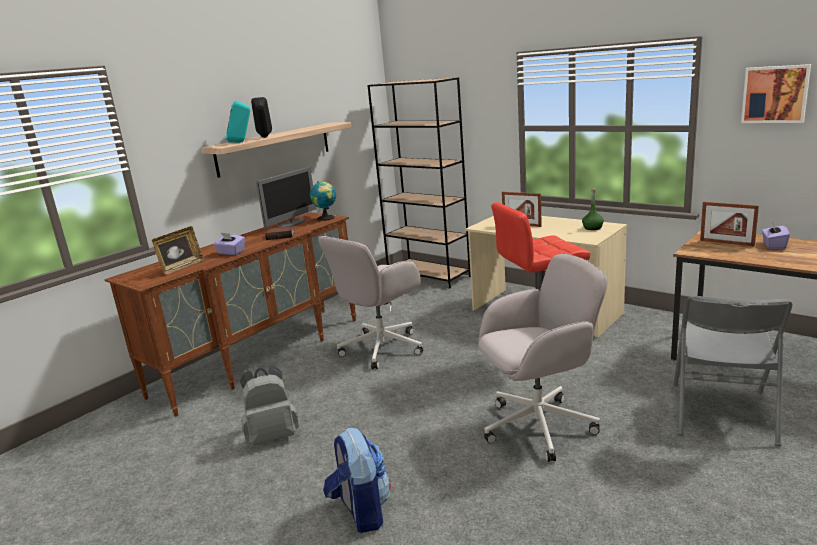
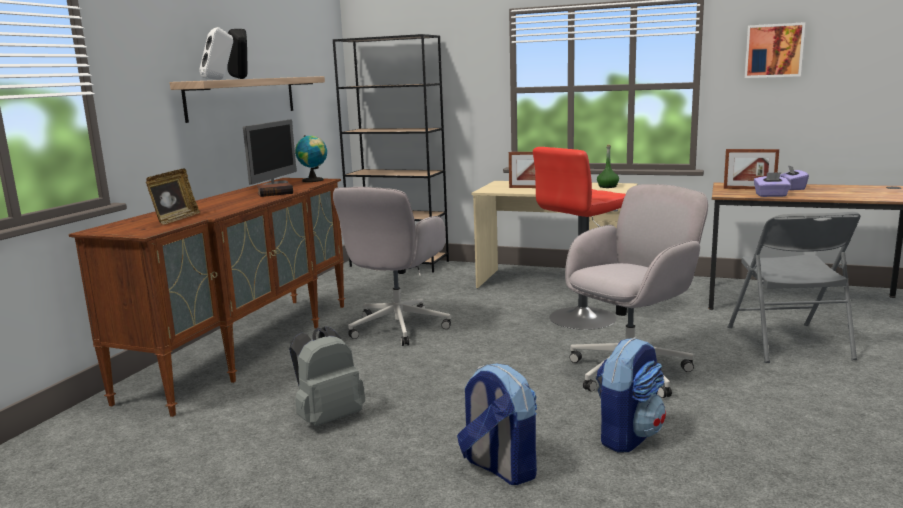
camera: 20 degrees left, 5 degrees down
purple tissue box [213,233,245,255] -> purple tissue box moved to [754,172,791,197]
turquoise speaker [225,100,250,143] -> white speaker [199,27,233,80]
none -> backpack [596,337,666,452]

